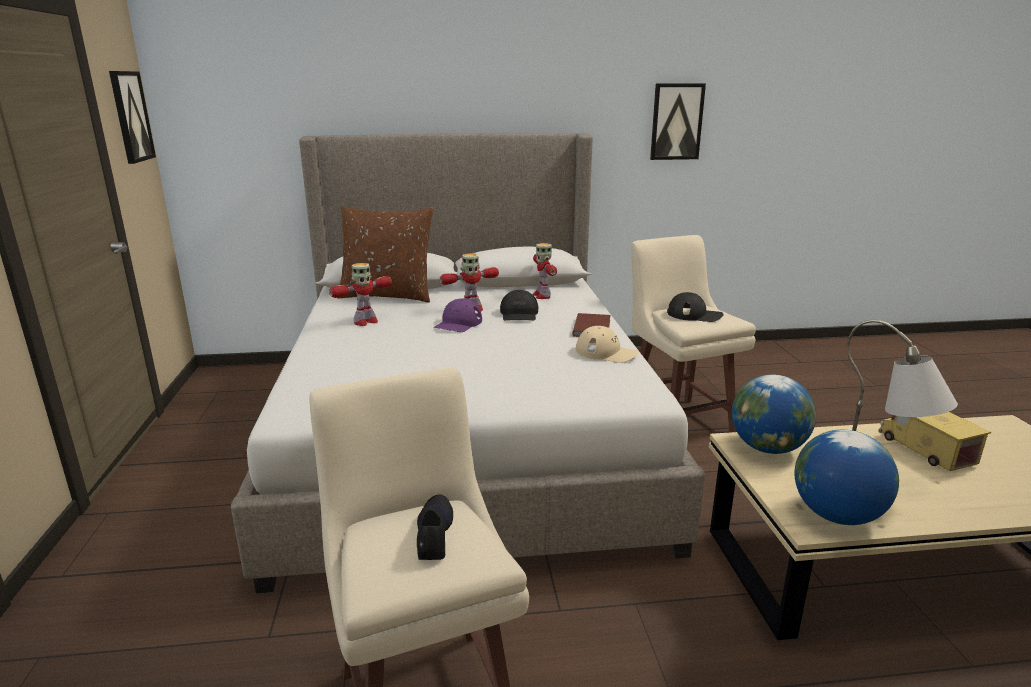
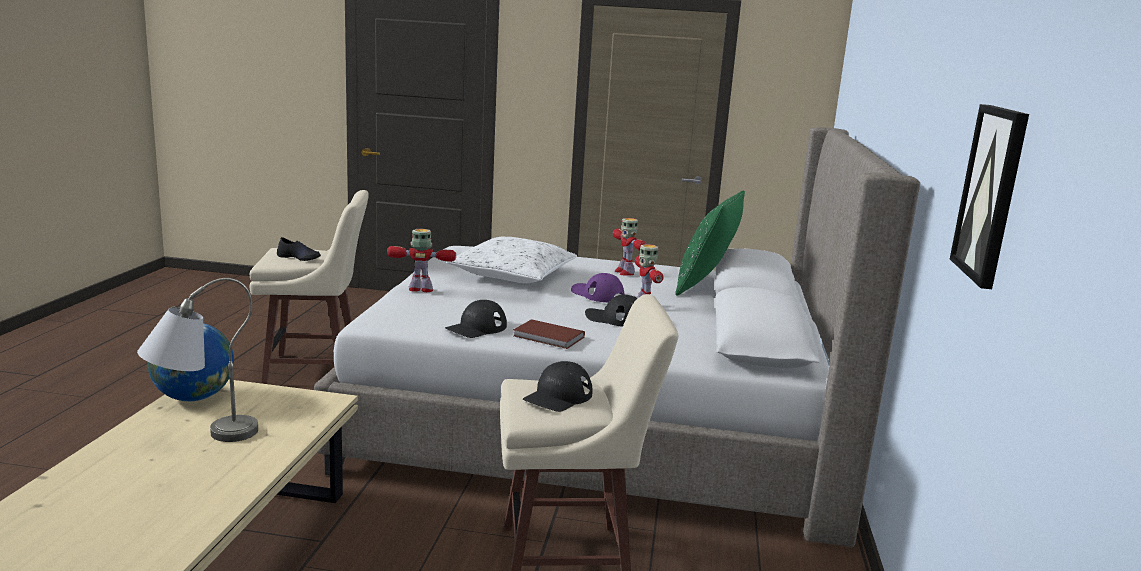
camera: 105 degrees right, 5 degrees down
picture [109,71,156,164] -> none
brown pillow [337,206,434,302] -> green pillow [675,191,745,296]
toy robot [533,243,557,299] -> toy robot moved to [387,229,456,292]
beige cap [576,326,639,363] -> black cap [445,300,507,338]
globe [732,375,816,454] -> none
toy truck [878,412,991,471] -> none
none -> white pillow [446,236,577,283]

